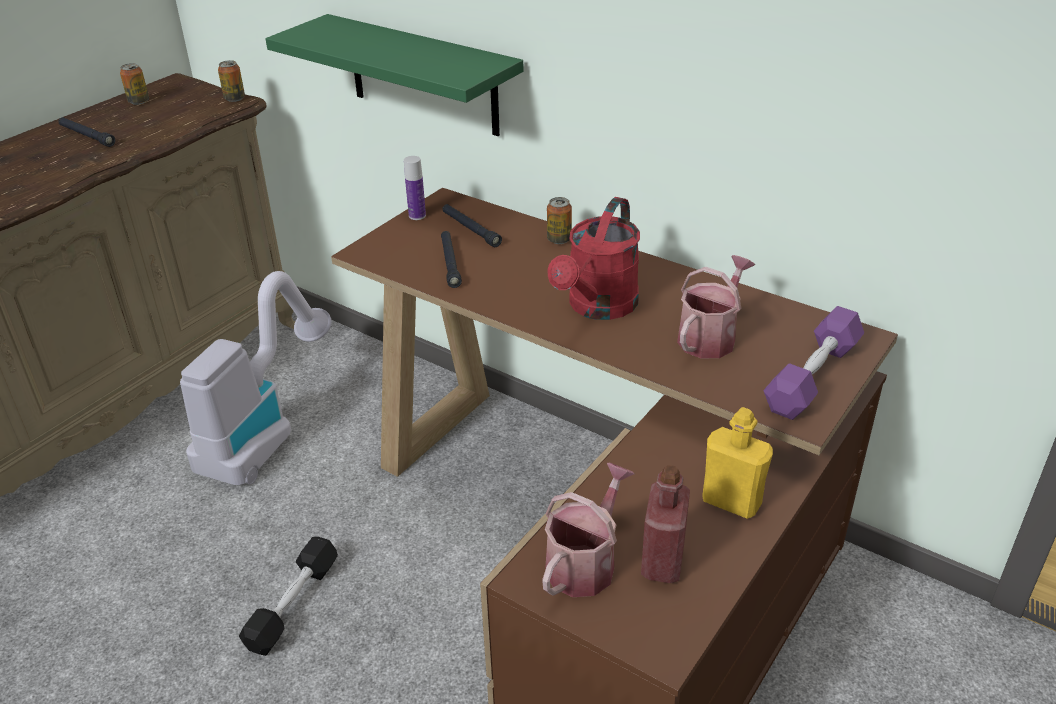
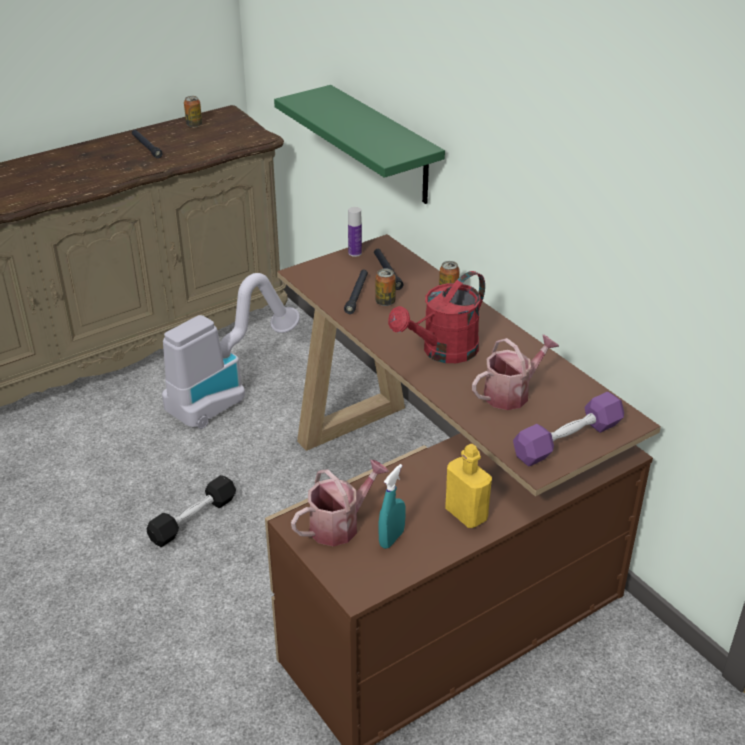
camera: 20 degrees right, 0 degrees up
can [218,60,245,102] -> can moved to [376,269,396,306]
red bottle [641,465,690,583] -> turquoise spray bottle [379,464,406,549]

